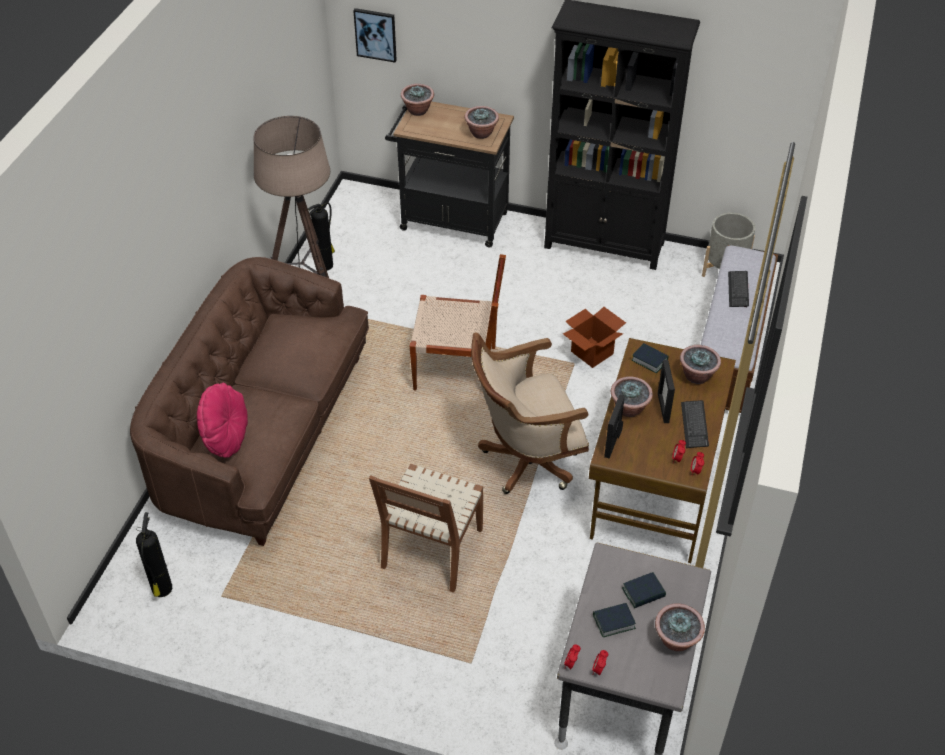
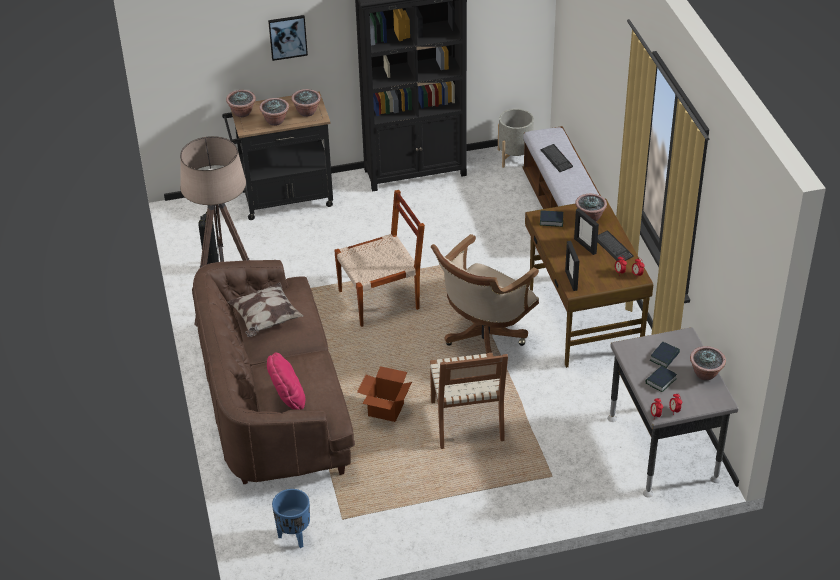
camera: 30 degrees left, 5 degrees down
fire extinguisher [136,512,172,597] -> blue planter [272,489,310,548]
picture [353,8,397,62] -> picture moved to [268,15,308,61]
cardboard box [563,307,626,368] -> cardboard box moved to [357,366,412,422]
potted plant [611,377,653,417] -> potted plant moved to [259,98,289,126]
none -> pillow [227,282,303,337]

